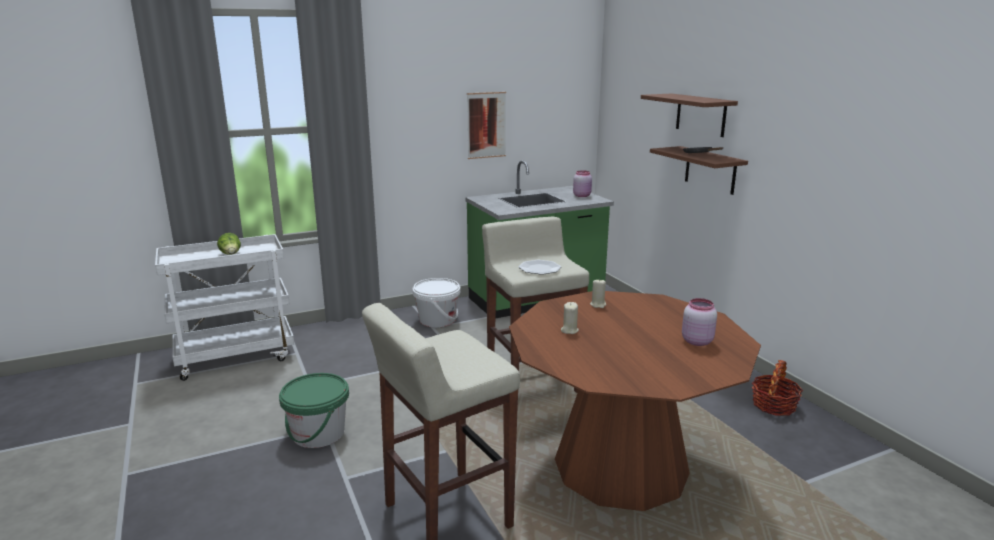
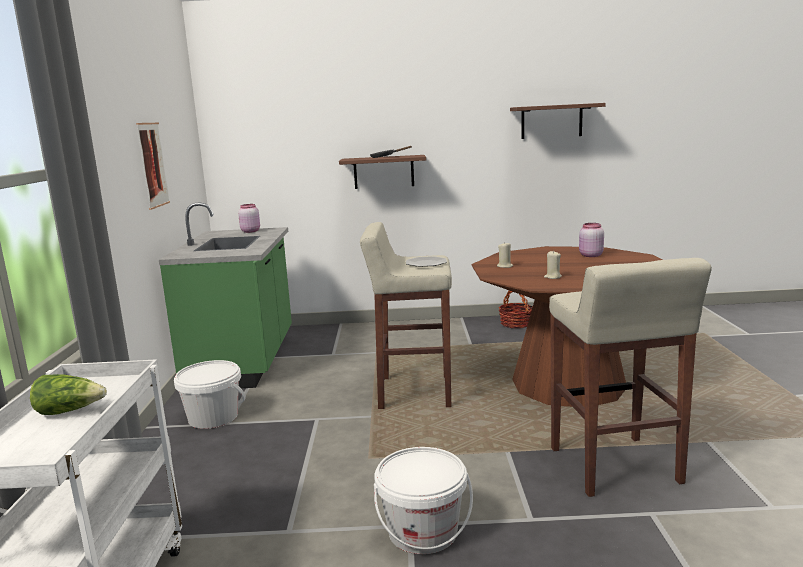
camera: 65 degrees left, 5 degrees down
green bucket [279,373,349,448] -> white bucket [374,447,473,554]
shelf [641,93,738,137] -> shelf moved to [510,103,606,139]

